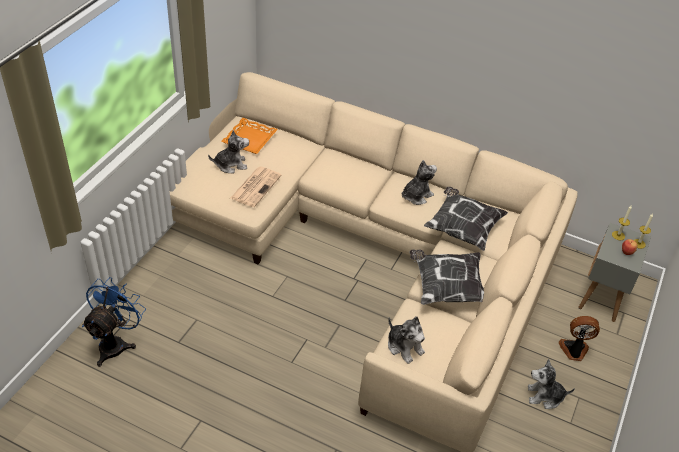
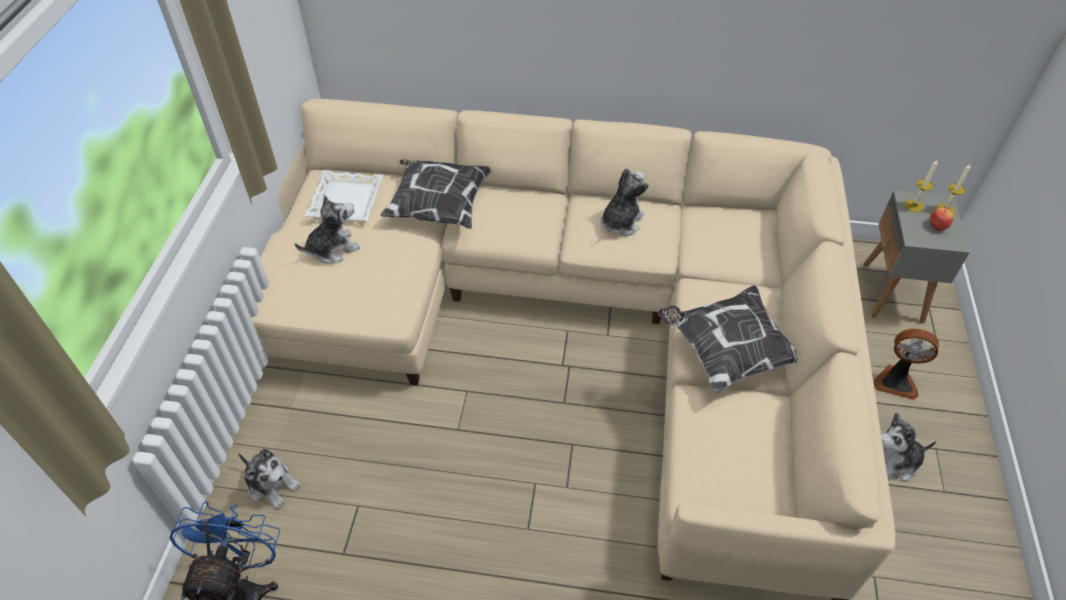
camera: 15 degrees left, 5 degrees up
orange tray [221,118,278,154] -> white tray [305,170,383,221]
newspaper [231,167,281,207] -> none
plush toy [388,316,425,364] -> plush toy moved to [238,449,301,509]
pillow [424,187,508,251] -> pillow moved to [380,159,491,229]
fan [559,316,600,361] -> fan turned 150 degrees counterclockwise [874,329,939,400]

